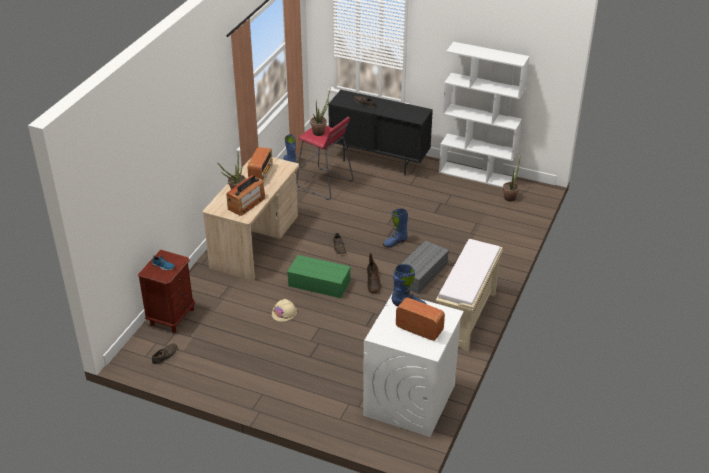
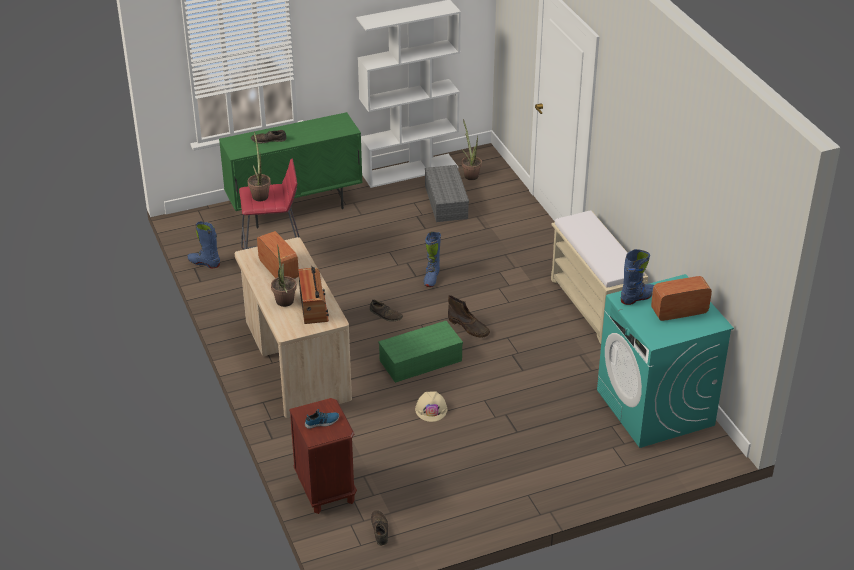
camera: 45 degrees left, 0 degrees up
black cabinet [328,90,433,176] -> green cabinet [219,112,363,228]
white washing machine [363,295,464,437] -> turquoise washing machine [597,274,734,448]
grey storage box [401,240,449,294] -> grey storage box moved to [425,165,469,222]

